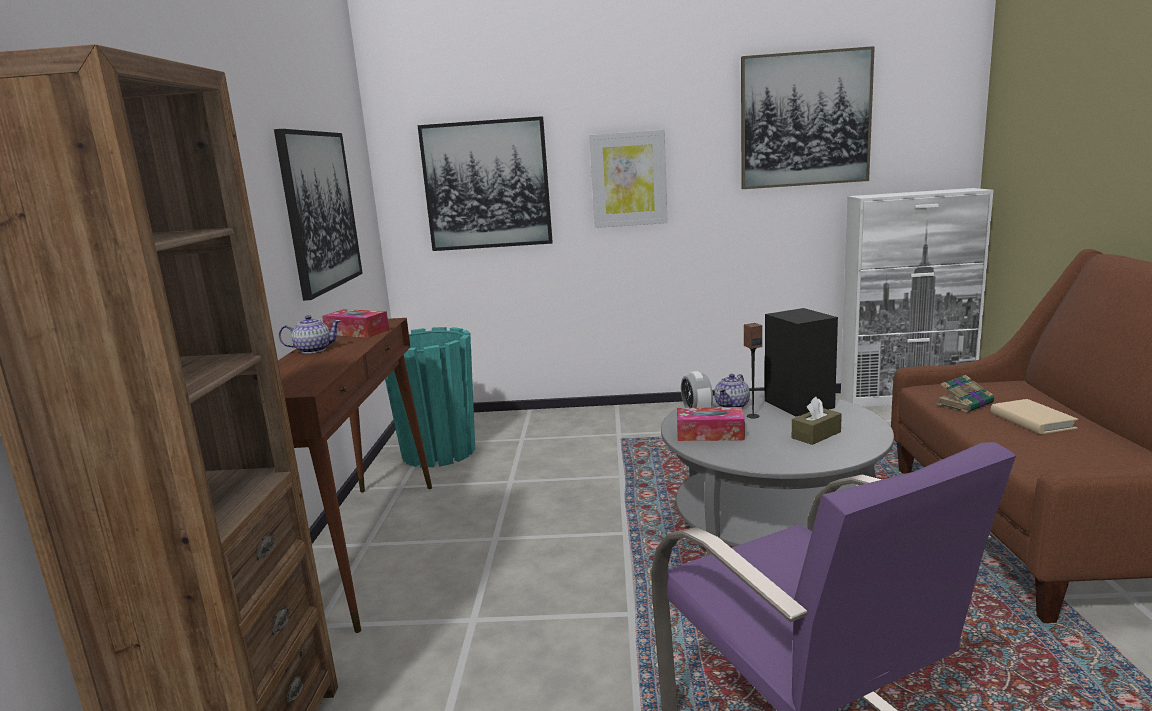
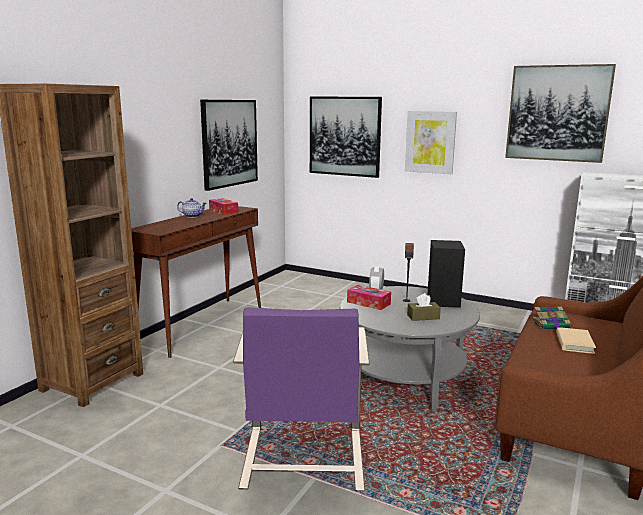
camera: 25 degrees right, 0 degrees up
turquoise planter [385,327,475,467] -> none
teapot [715,374,750,408] -> none

